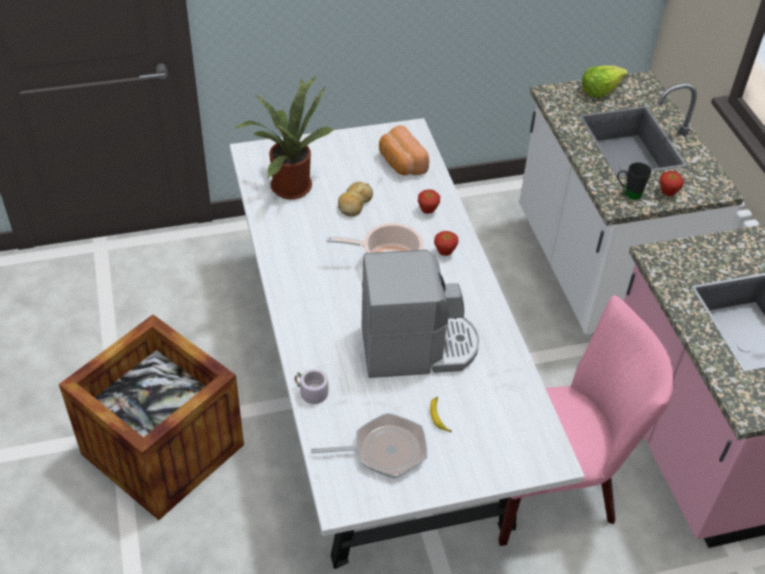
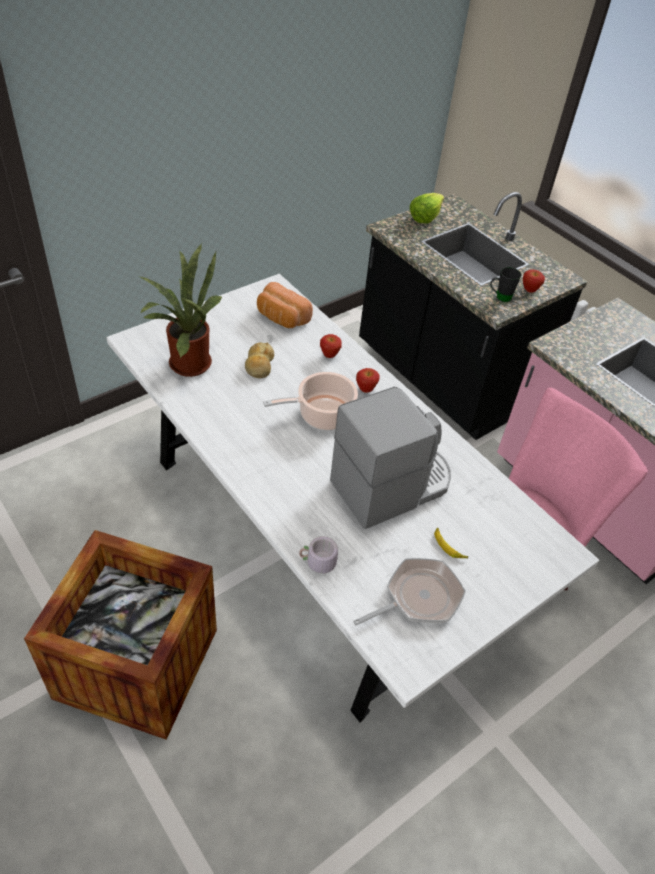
camera: 25 degrees left, 0 degrees up
white counter [519,71,744,335] -> black counter [359,192,587,440]

